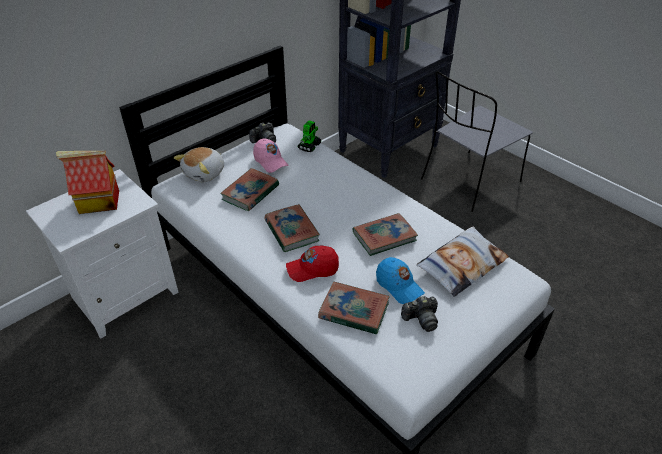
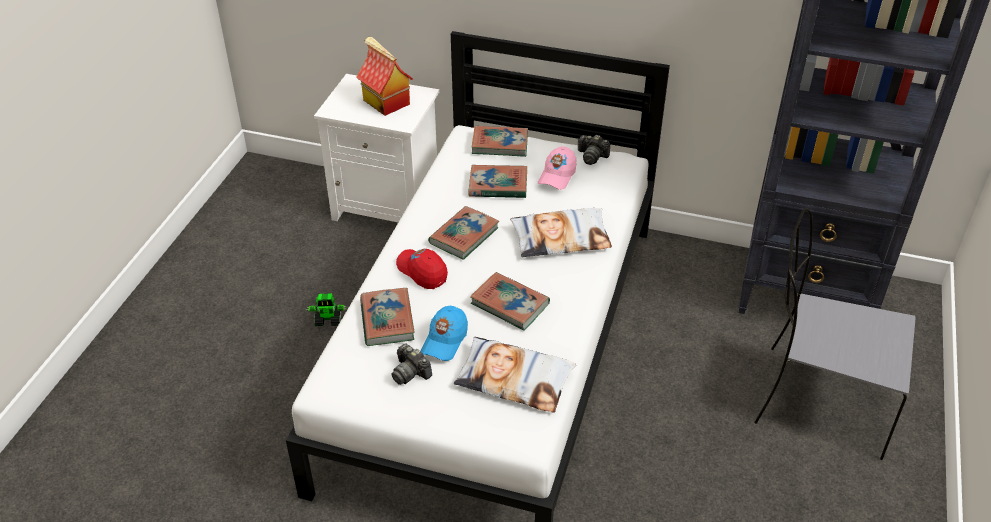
camera: 60 degrees right, 0 degrees up
plush toy [174,147,224,182] -> book [472,126,528,157]
toy robot [298,120,322,152] -> toy robot moved to [306,293,348,326]
none -> pillow [510,208,612,257]

